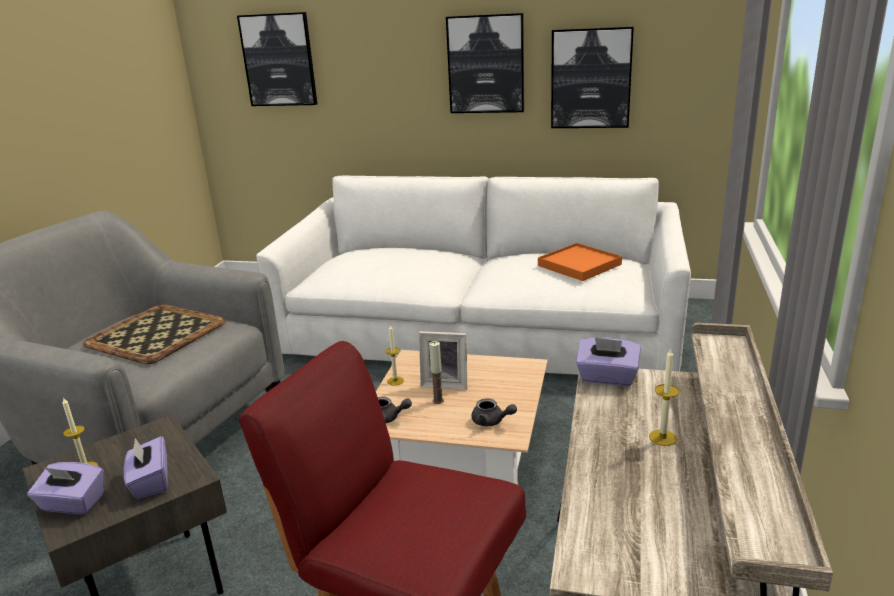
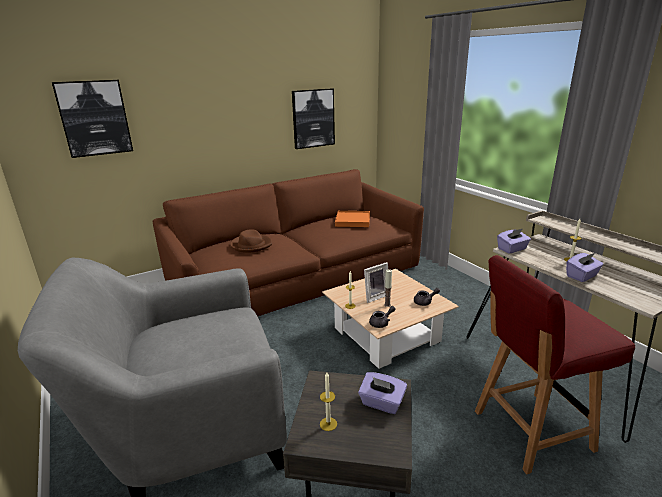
camera: 45 degrees left, 0 degrees up
purple tissue box [28,462,104,514] -> purple tissue box moved to [566,253,604,282]
tray [83,304,226,364] -> none
white sofa [256,176,691,375] -> brown sofa [153,169,424,316]
picture [446,13,524,113] -> none
none -> brown hat [230,229,272,253]

